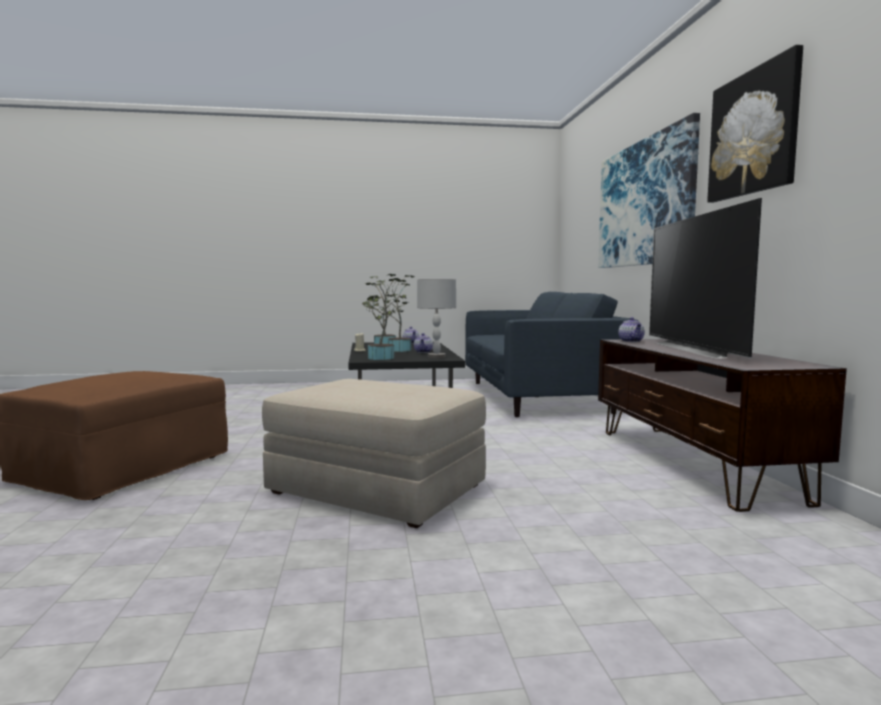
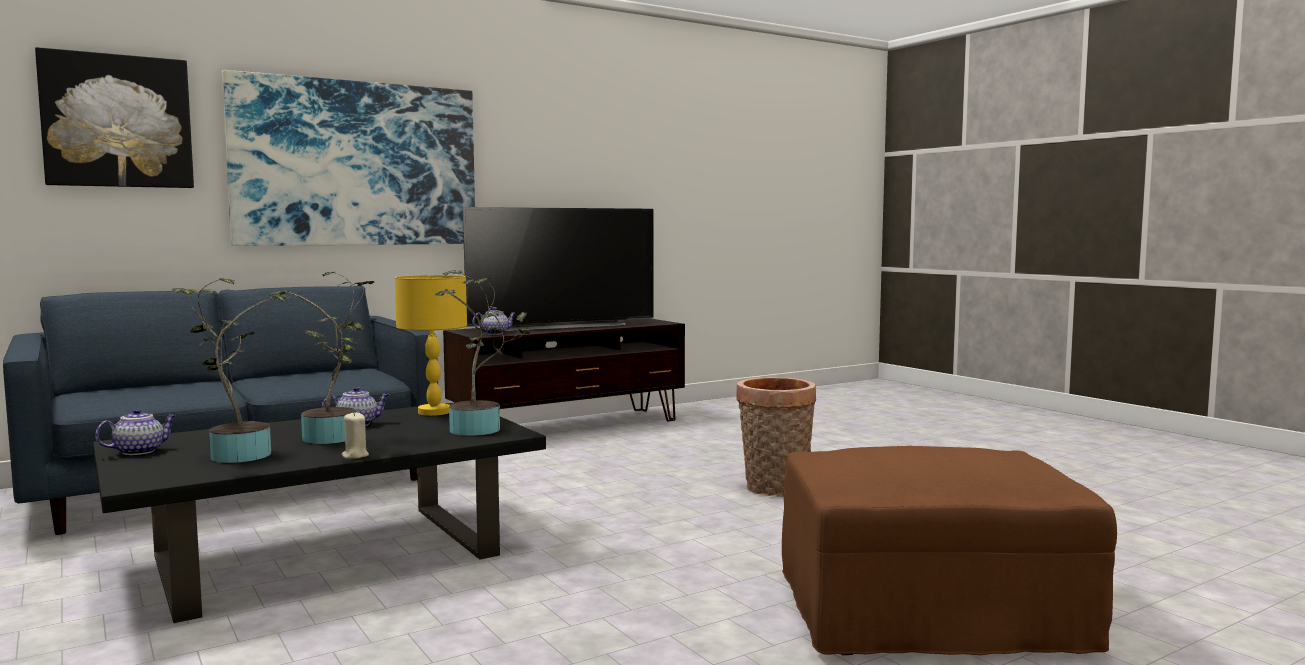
camera: 115 degrees left, 0 degrees up
beige ottoman [262,379,486,528] -> basket [736,377,816,497]
grey table lamp [417,279,456,358] -> yellow table lamp [395,275,467,416]
picture [707,45,803,203] -> picture moved to [35,47,194,188]

